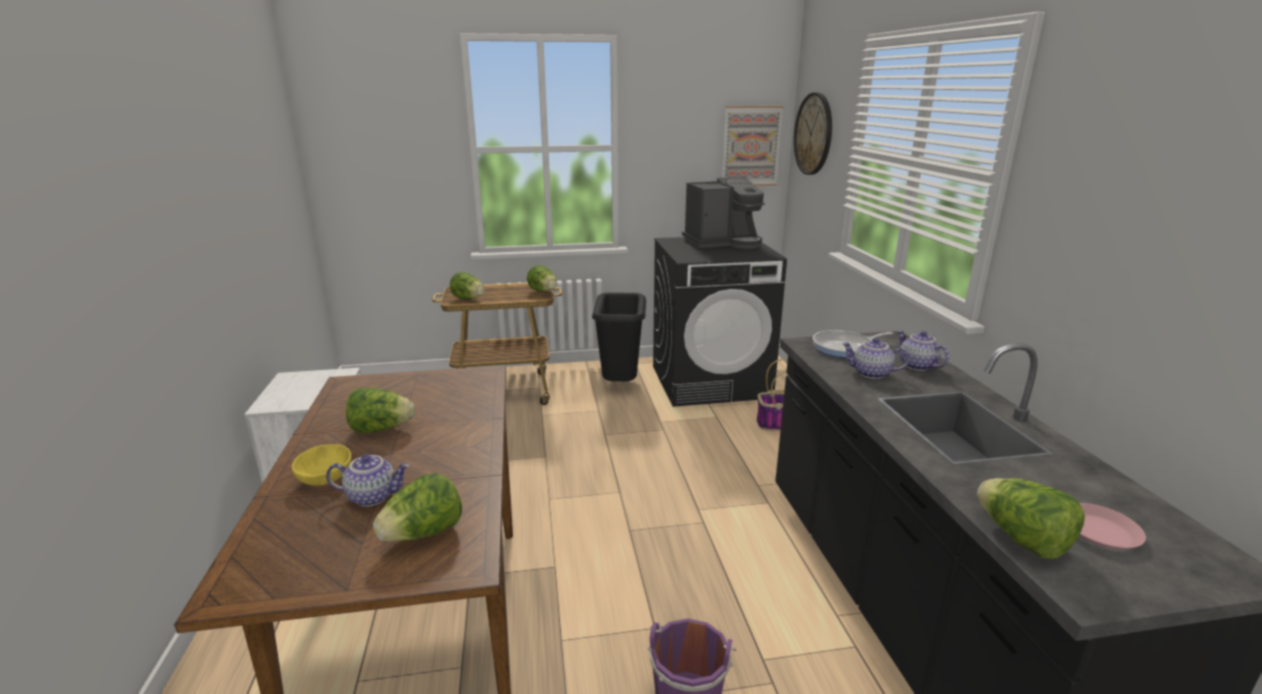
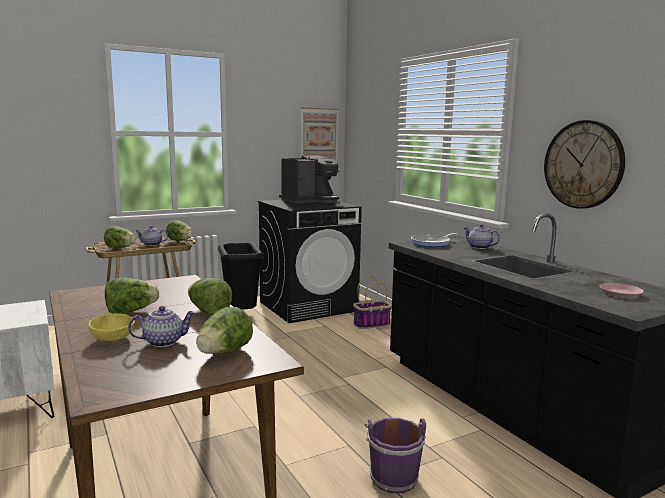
camera: 20 degrees left, 10 degrees down
wall clock [794,92,832,175] -> wall clock moved to [544,120,625,209]
teapot [842,338,909,379] -> teapot moved to [136,226,168,246]
lettuce [977,478,1085,559] -> lettuce moved to [188,278,232,315]

